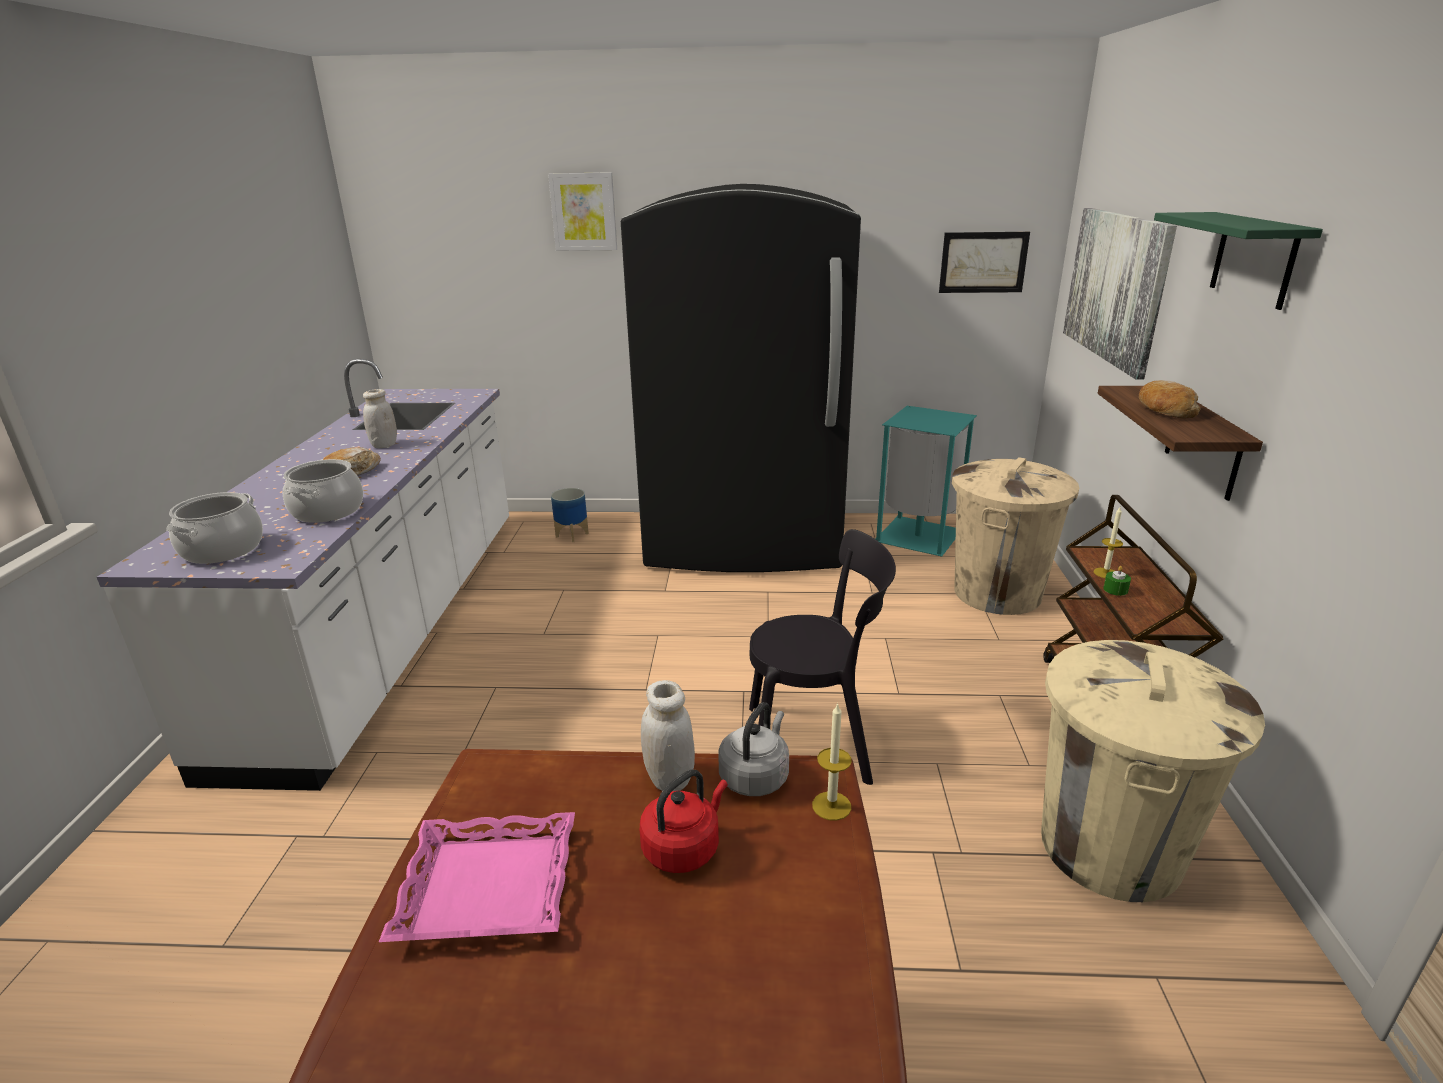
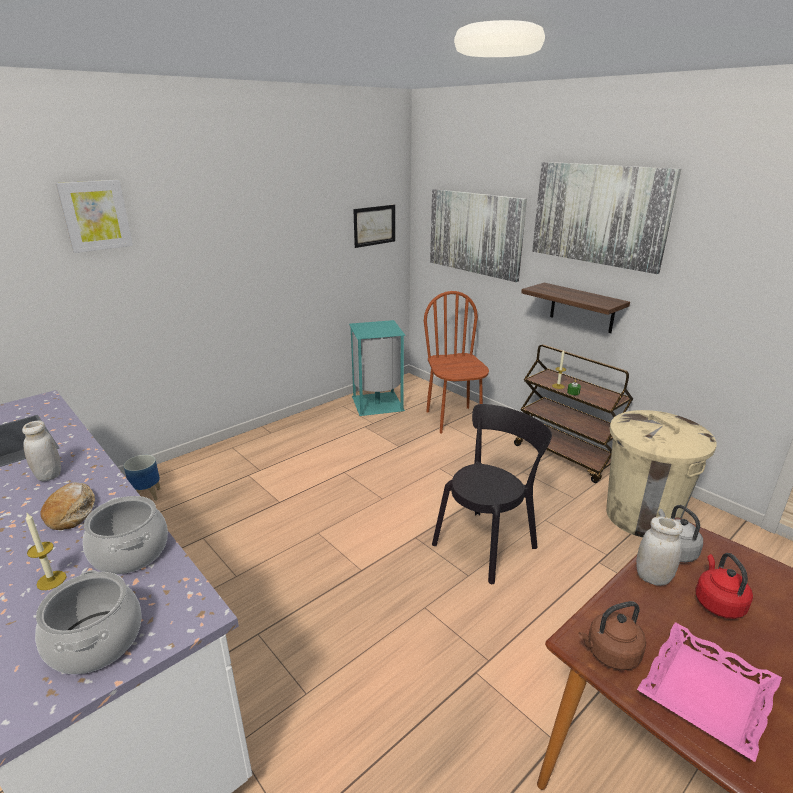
camera: 45 degrees left, 0 degrees up
black fridge [621,184,861,572] -> none
candle [812,703,852,821] -> candle moved to [25,513,66,590]
beige trash can [952,457,1079,615] -> brown chair [424,291,489,433]
bread [1139,380,1200,418] -> none
green shelf [1154,212,1323,310] -> picture [532,162,681,274]
none -> brown kettle [578,601,646,670]

